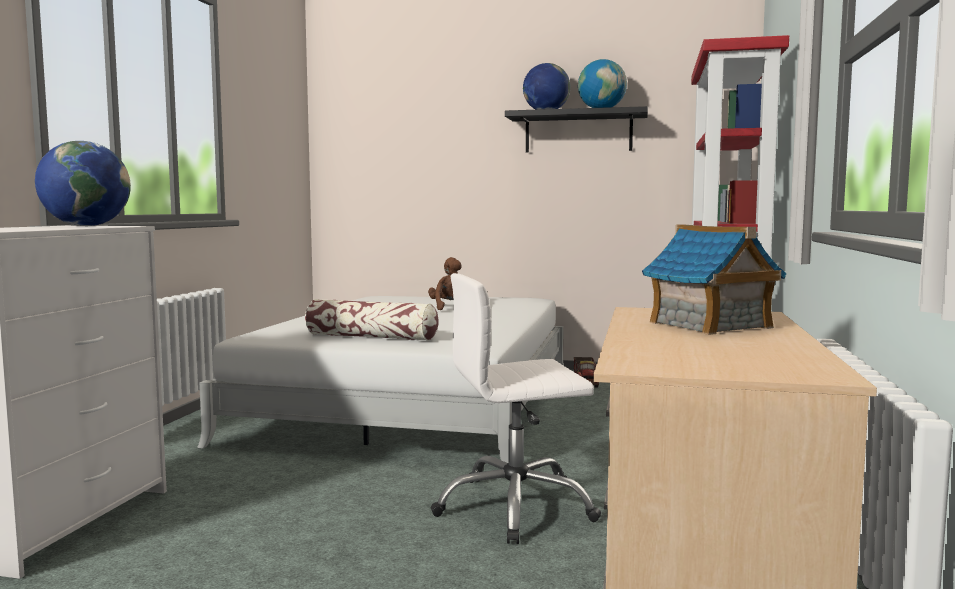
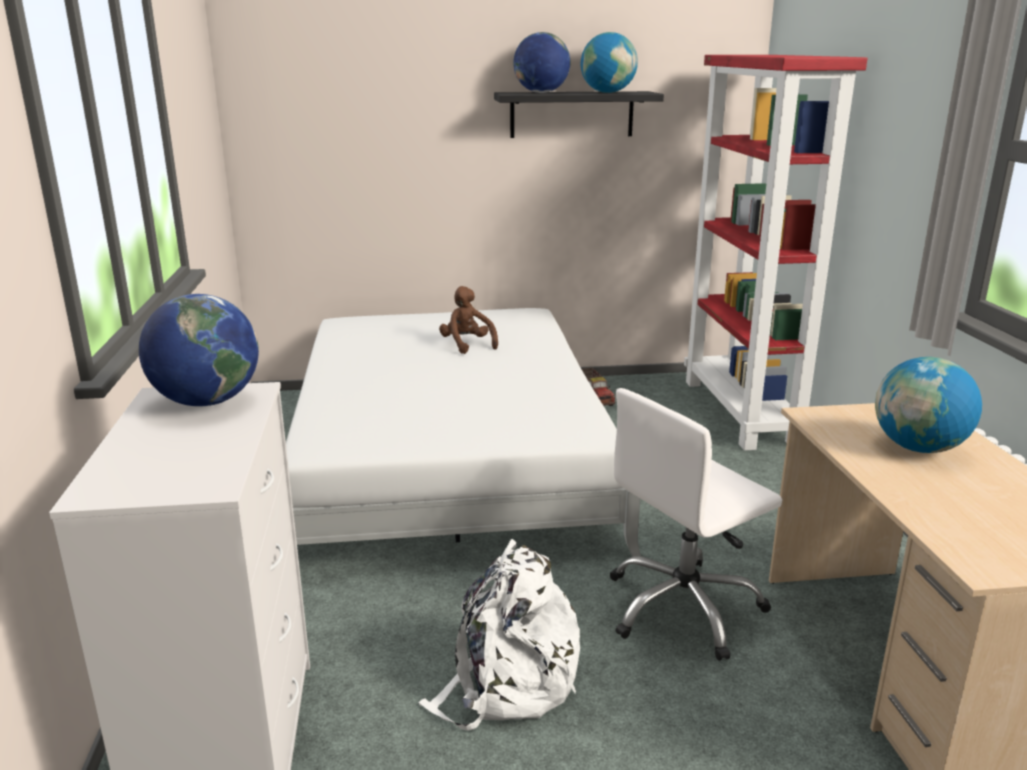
camera: 20 degrees left, 15 degrees up
pillow [305,299,439,341] -> none
toy house [642,224,787,335] -> globe [875,357,982,453]
none -> white backpack [418,539,580,731]

